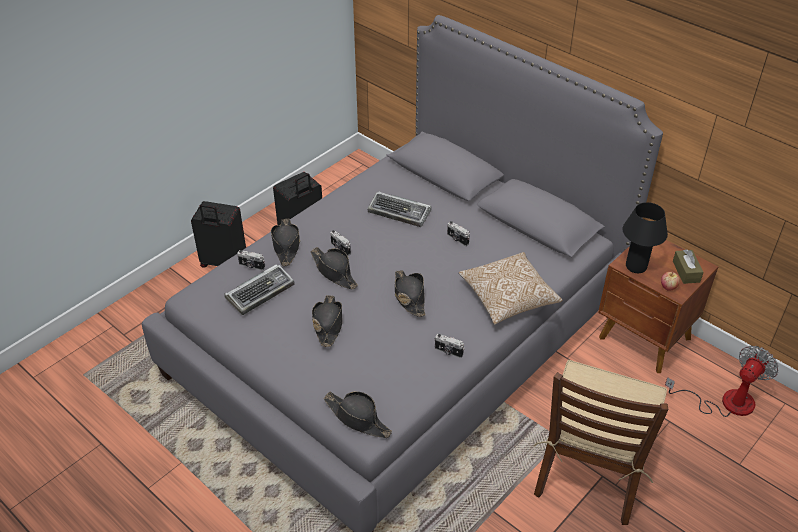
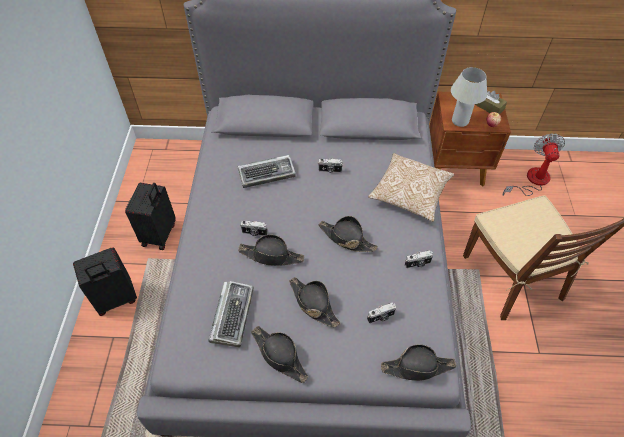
camera: 40 degrees left, 10 degrees up
camera [237,250,265,270] -> camera moved to [367,302,396,324]
black hat [271,219,300,266] -> black hat moved to [251,326,308,383]
black table lamp [623,202,668,273] -> white table lamp [451,67,487,127]

